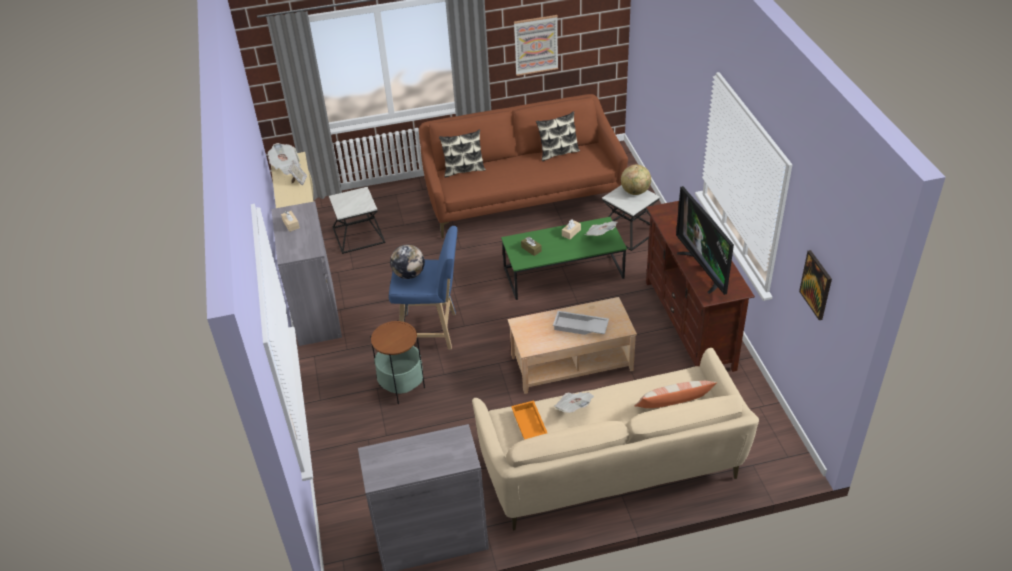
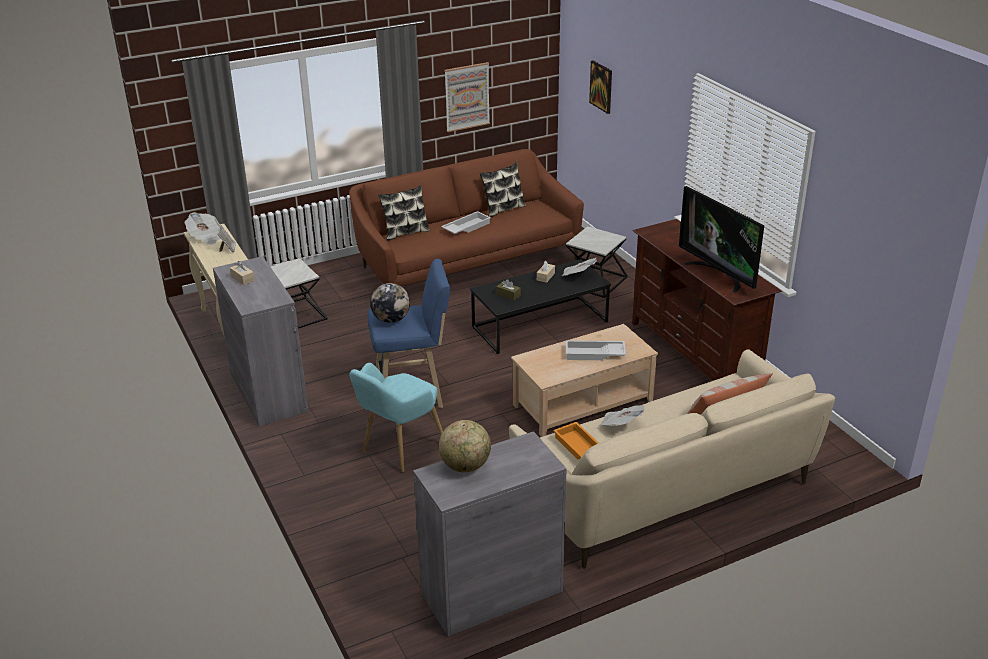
camera: 15 degrees left, 10 degrees down
side table [370,320,425,404] -> turquoise armchair [349,363,443,472]
green coffee table [501,217,627,300] -> black coffee table [470,259,611,354]
globe [621,165,651,195] -> globe moved to [439,420,491,473]
picture [799,250,832,320] -> picture moved to [589,61,612,114]
none -> white tray [441,211,491,234]

